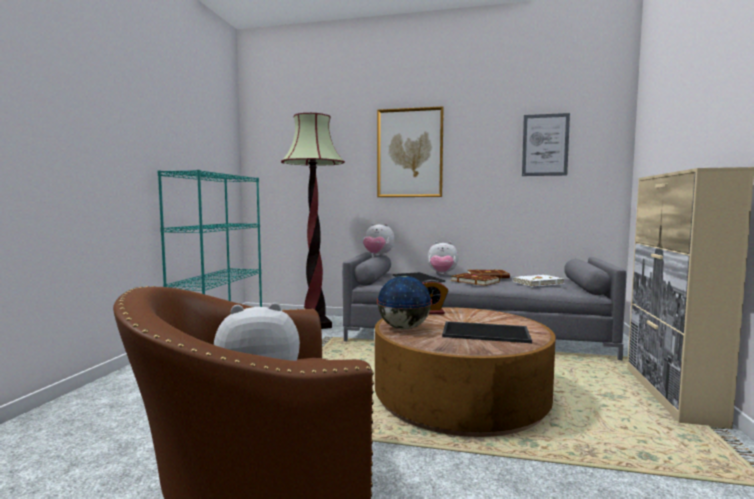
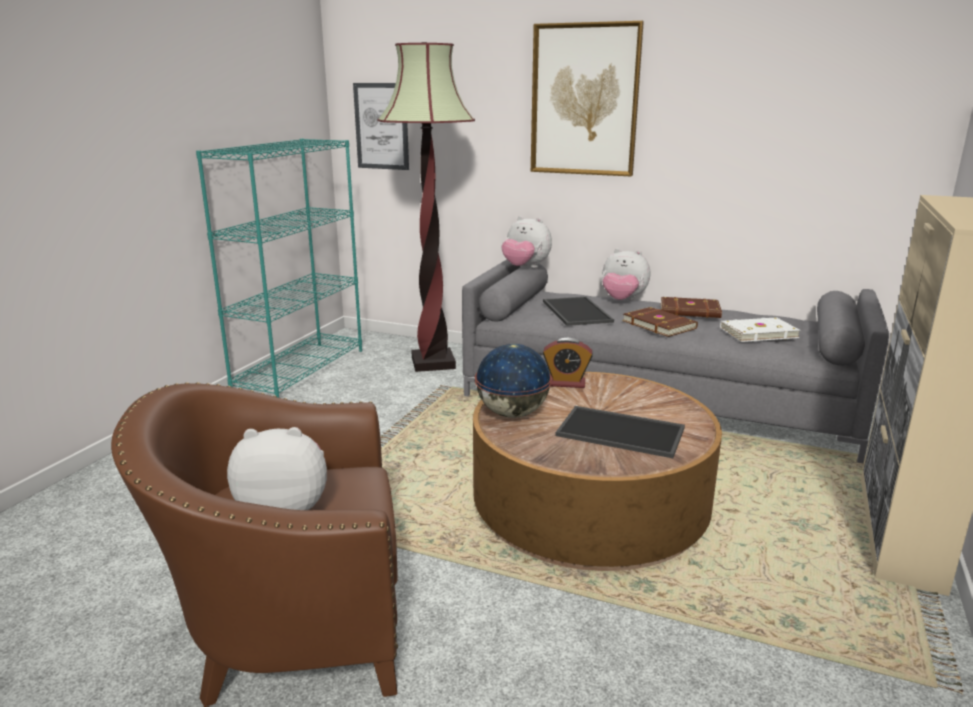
camera: 10 degrees right, 15 degrees up
picture [522,113,570,176] -> picture moved to [353,83,409,170]

